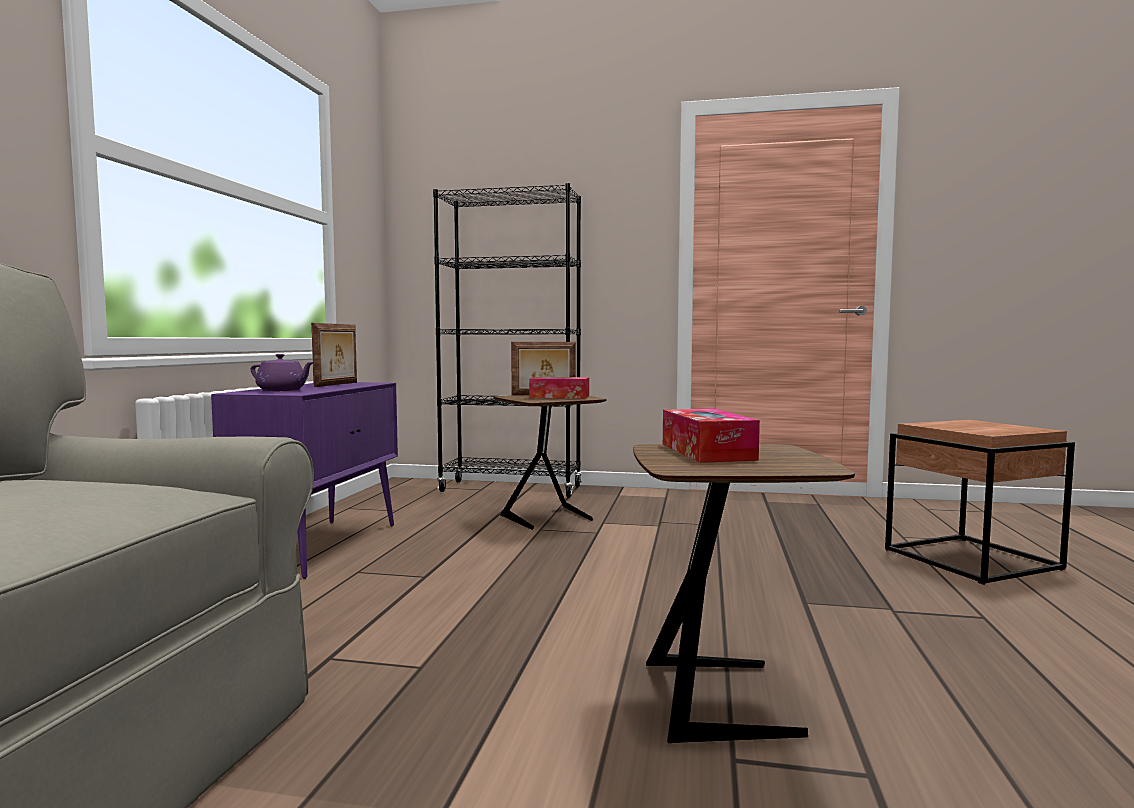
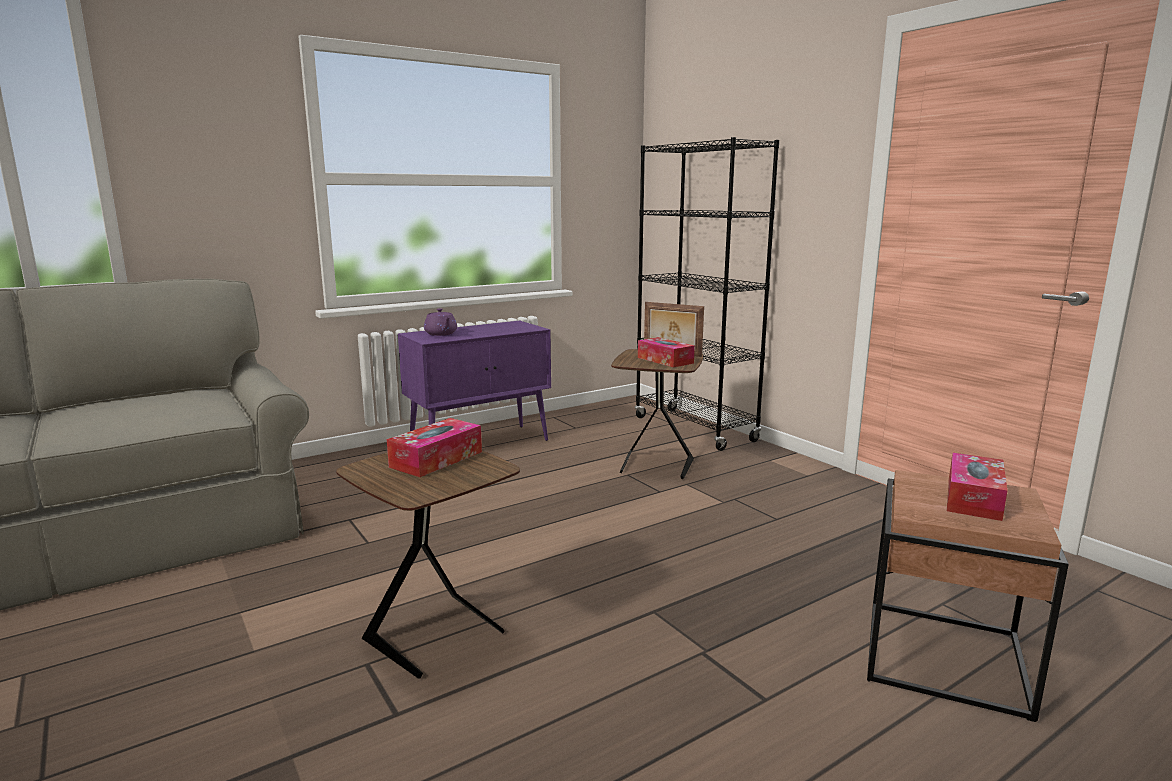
camera: 45 degrees right, 10 degrees up
picture frame [311,323,357,387] -> none
none -> tissue box [947,453,1008,521]

